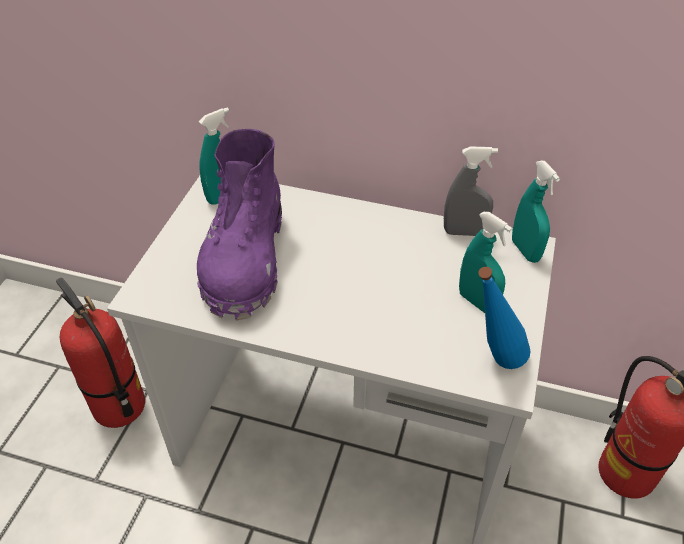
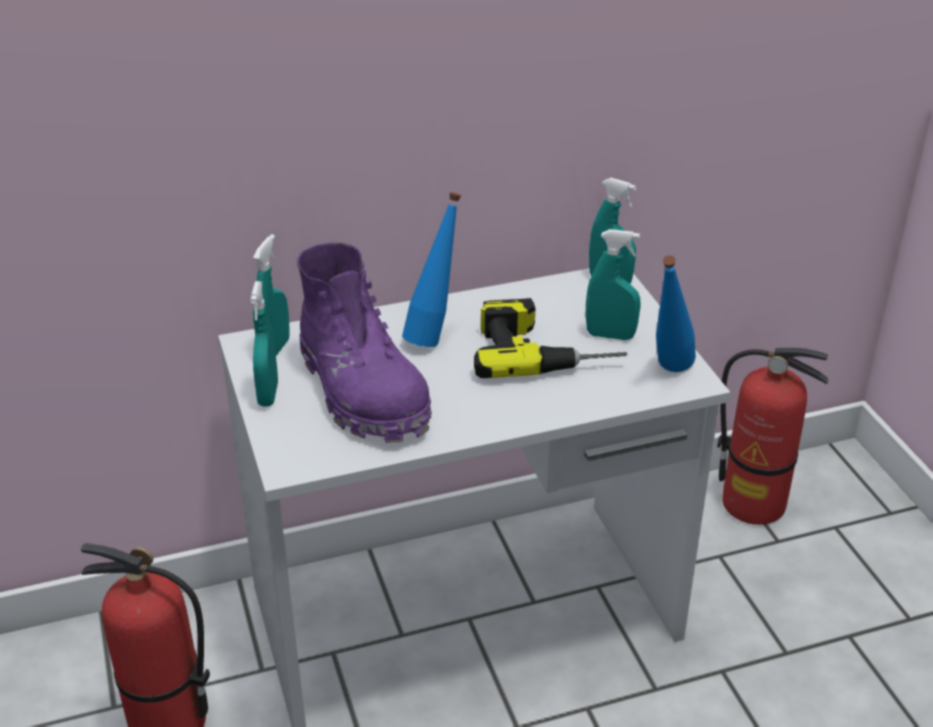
camera: 35 degrees left, 10 degrees down
grey spray bottle [444,146,498,236] -> none
none -> turquoise spray bottle [251,281,278,407]
none -> blue bottle [402,192,461,347]
none -> power drill [474,298,627,378]

